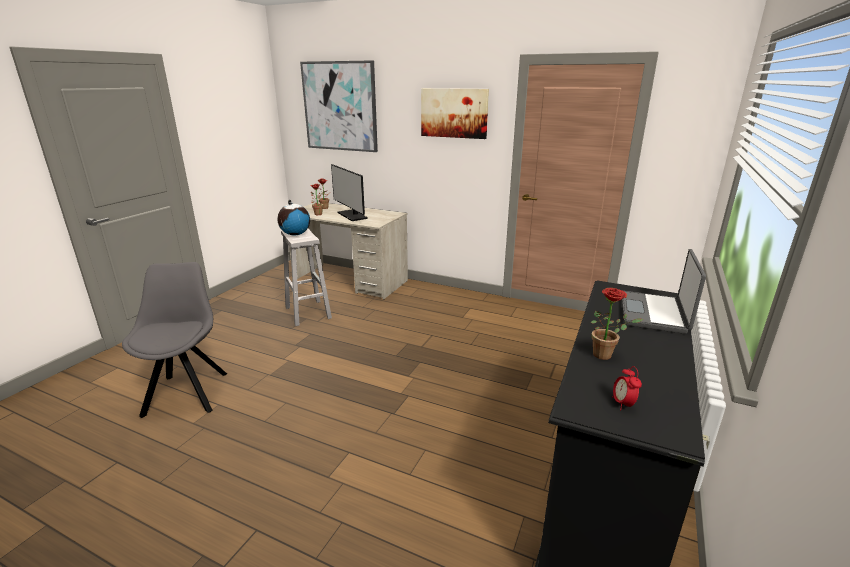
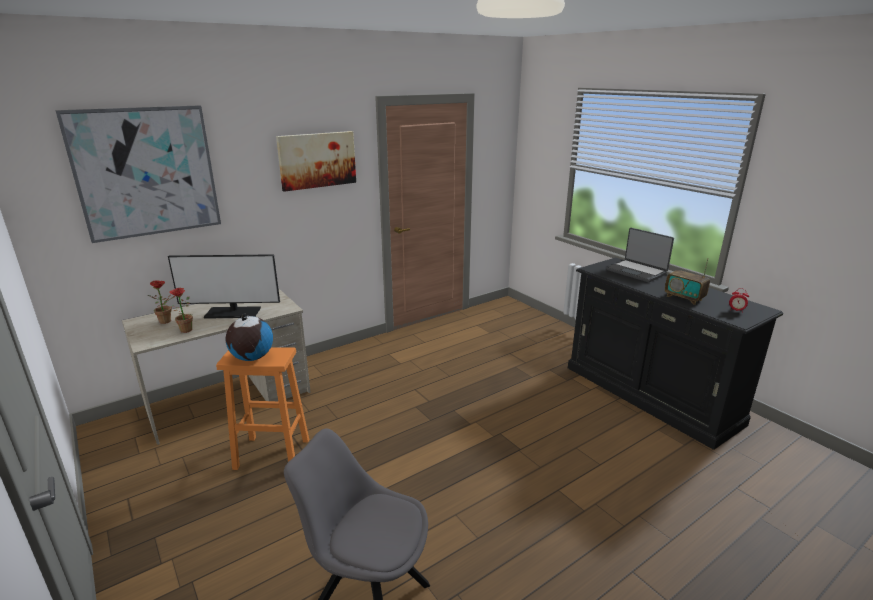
camera: 60 degrees left, 0 degrees up
white stool [281,229,332,326] -> orange stool [216,347,309,470]
potted plant [591,288,643,360] -> radio [665,258,710,305]

